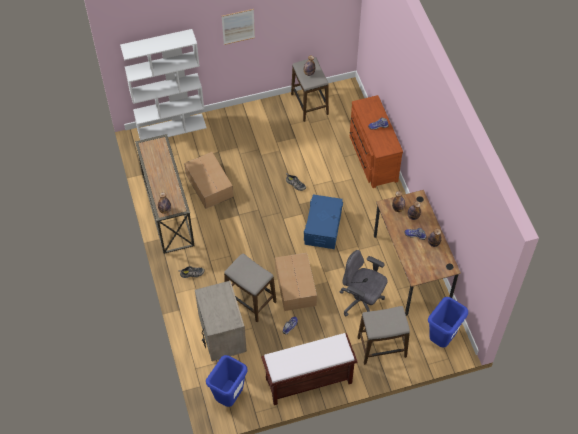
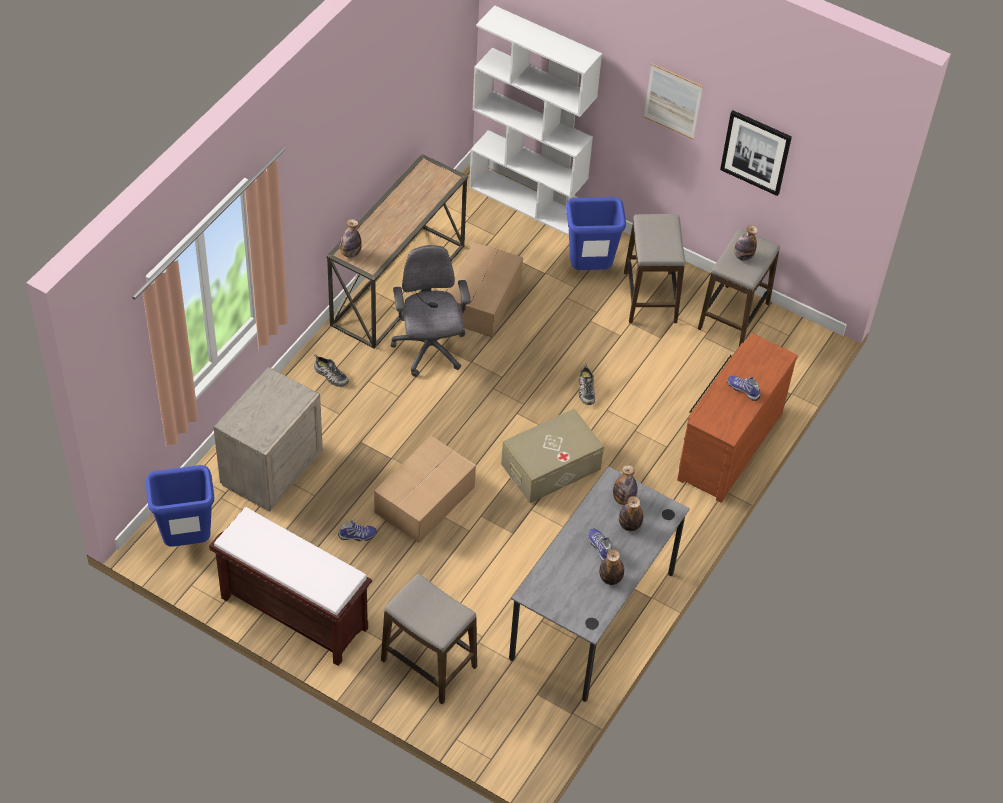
camera: 45 degrees right, 5 degrees down
stool [224,253,276,322] -> stool moved to [624,214,685,323]
blue storage box [304,194,343,249] -> beige storage box [501,408,604,503]
grey office chair [340,250,388,316] -> grey office chair moved to [391,245,471,377]
brown desk [374,190,461,316] -> grey desk [509,466,690,702]
blue trash can [428,297,468,348] -> blue trash can moved to [566,197,626,270]
none -> picture [720,110,792,196]

